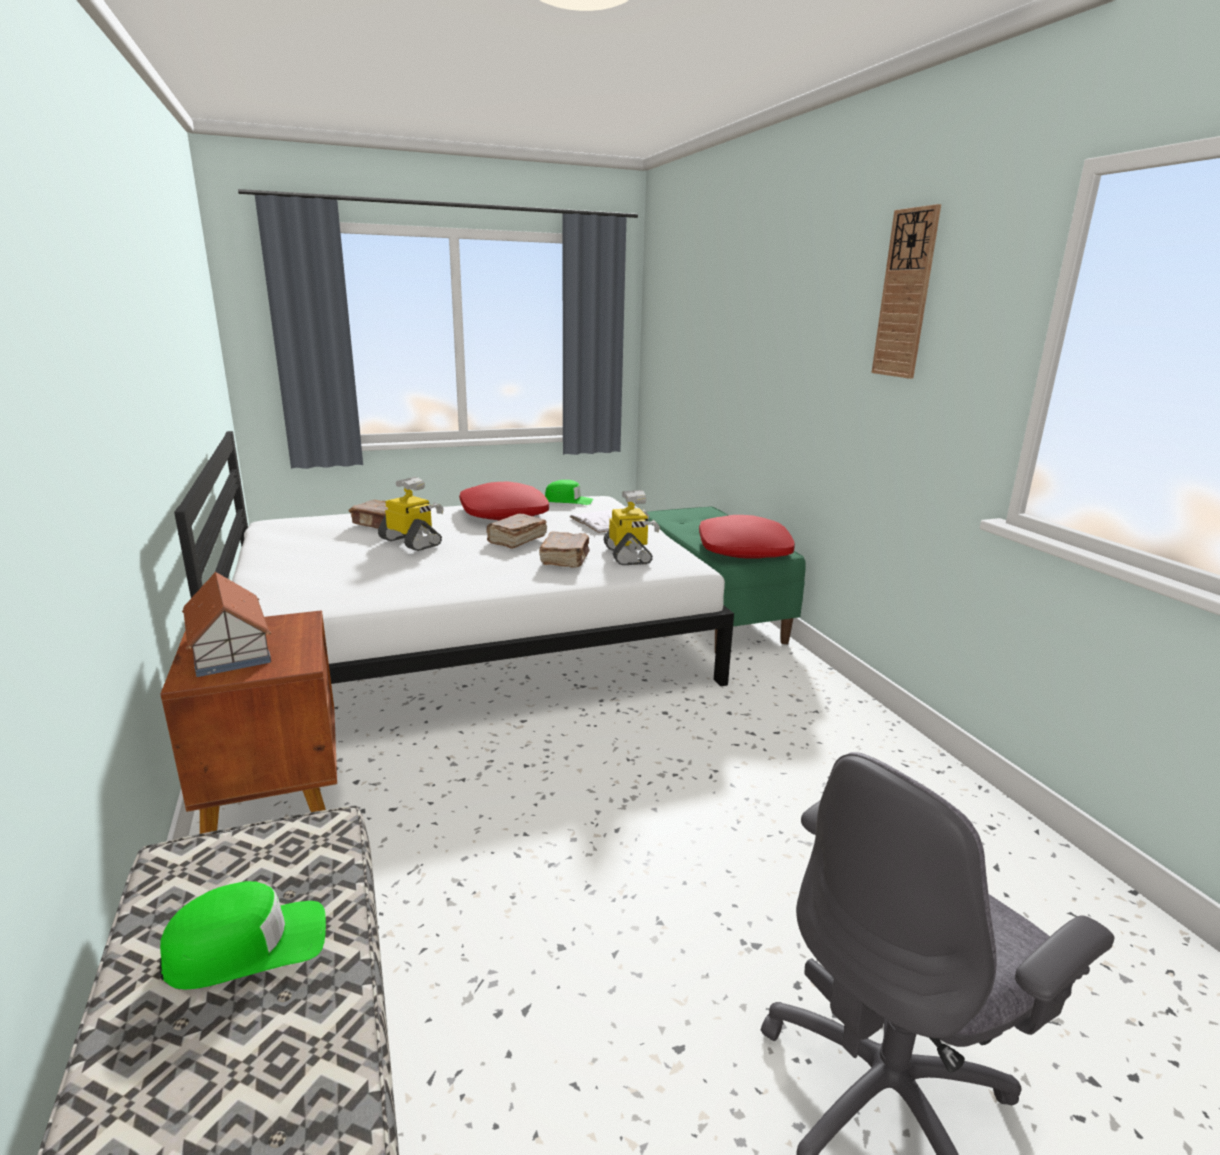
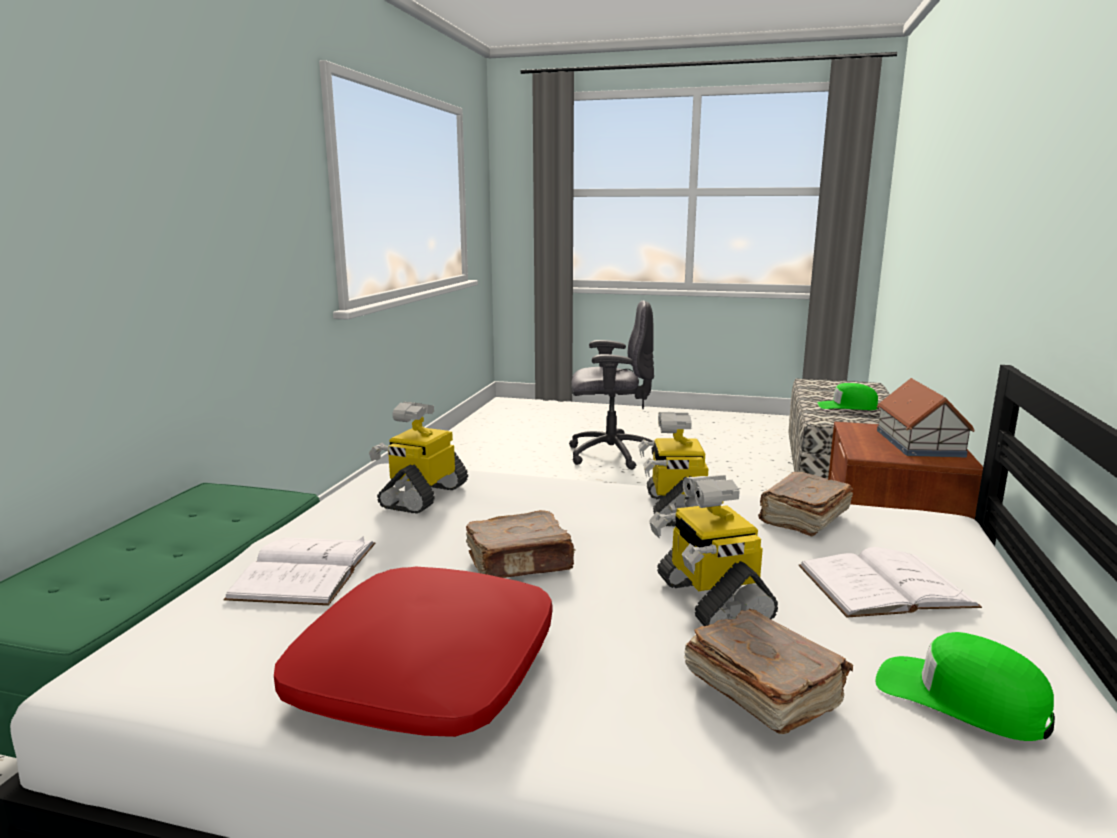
camera: 145 degrees left, 5 degrees down
brown book [539,531,590,568] -> brown book moved to [758,472,853,536]
green cap [545,480,593,505] -> green cap moved to [875,632,1055,741]
red pillow [699,515,795,559] -> none
wall clock [872,204,941,379] -> none
none -> toy robot [638,412,708,526]
none -> white book [798,547,982,618]

